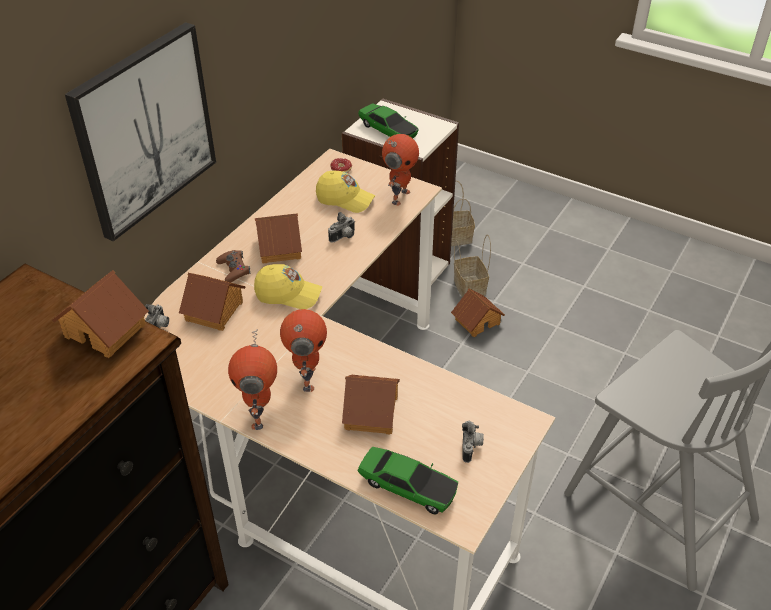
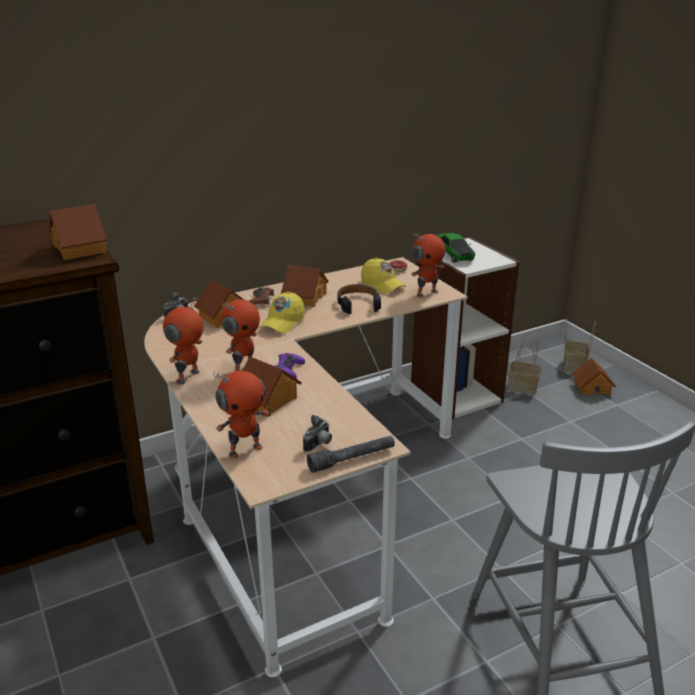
camera: 30 degrees right, 15 degrees down
picture [65,22,216,241] -> none
yellow cap [254,264,322,309] -> yellow cap turned 75 degrees clockwise [259,292,305,333]
camera [328,212,355,243] -> black headphones [337,284,381,314]
toy car [357,447,458,514] -> toy robot [213,371,269,459]
toy house [451,288,505,337] -> toy house moved to [572,357,616,396]
basket [454,234,491,297] -> basket moved to [563,321,595,373]
none -> purple game controller [275,353,305,379]
none -> grey flashlight [307,436,395,473]

